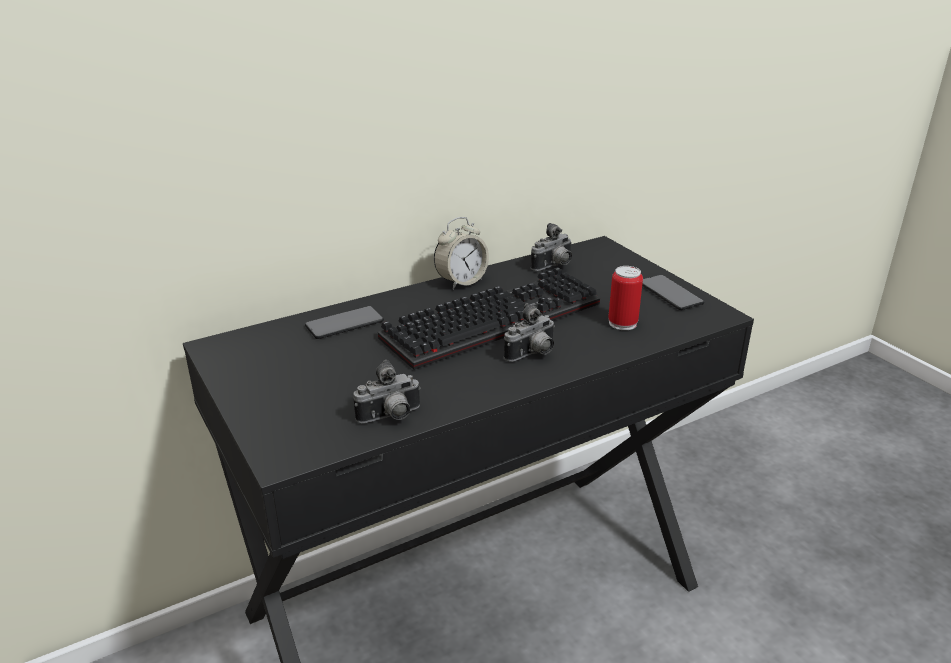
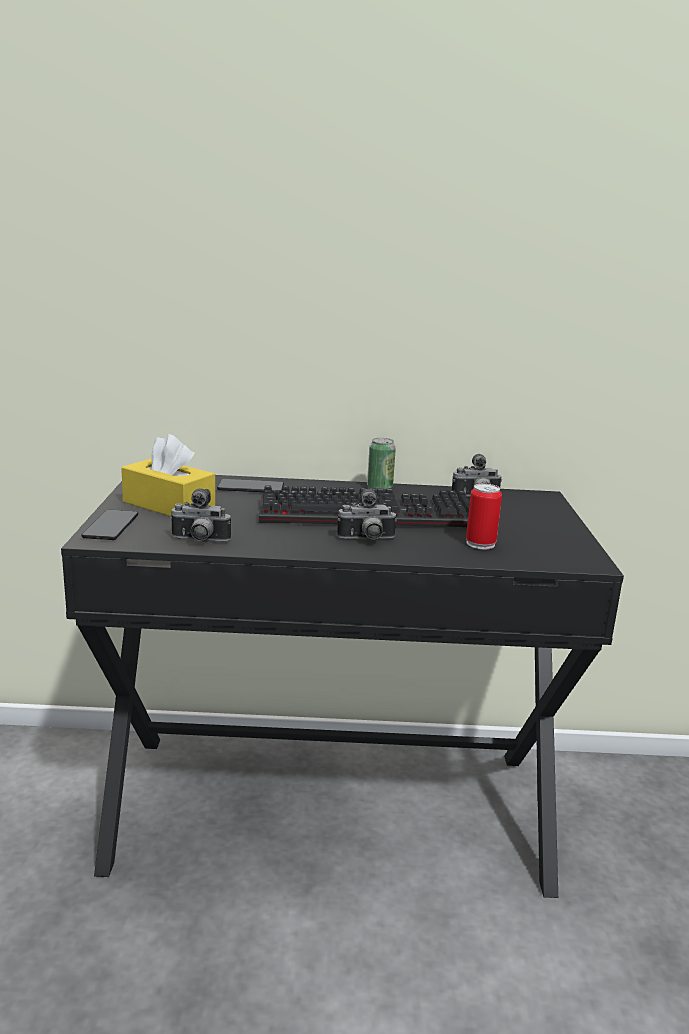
camera: 30 degrees right, 10 degrees down
alarm clock [434,217,489,289] -> can [367,438,396,491]
phone [642,275,704,310] -> phone moved to [81,510,138,540]
none -> yellow tissue box [121,434,215,516]

